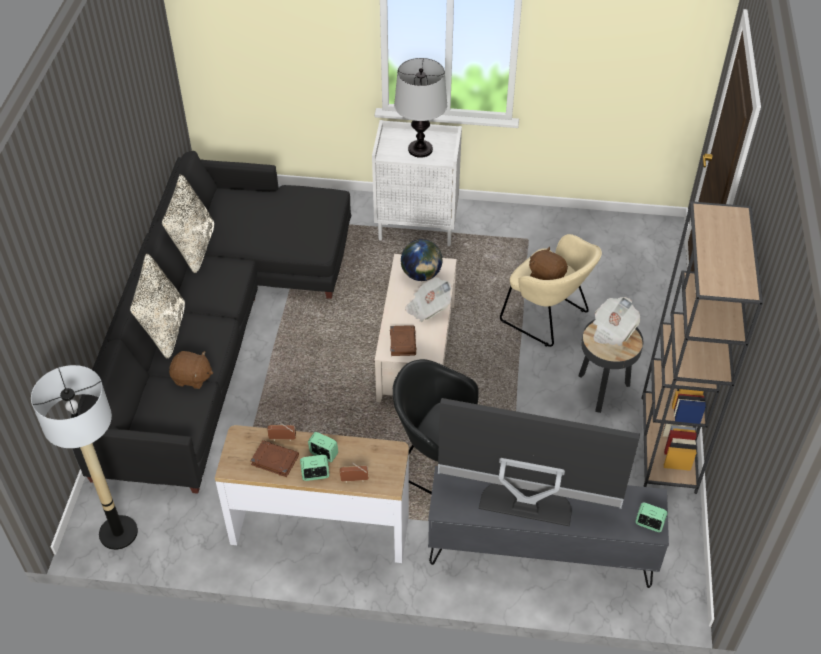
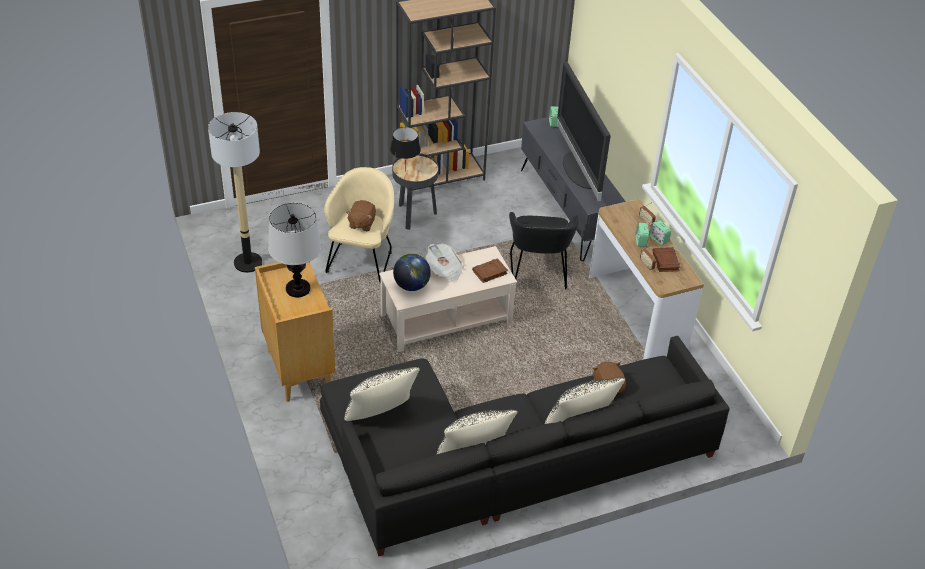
camera: 120 degrees left, 5 degrees down
floor lamp [31,365,138,550] -> floor lamp moved to [208,112,262,273]
white cabinet [372,120,462,246] -> brown cabinet [255,262,336,402]
newspaper [593,297,640,346] -> black table lamp [390,127,421,166]
none -> beige pillow [344,367,420,421]

